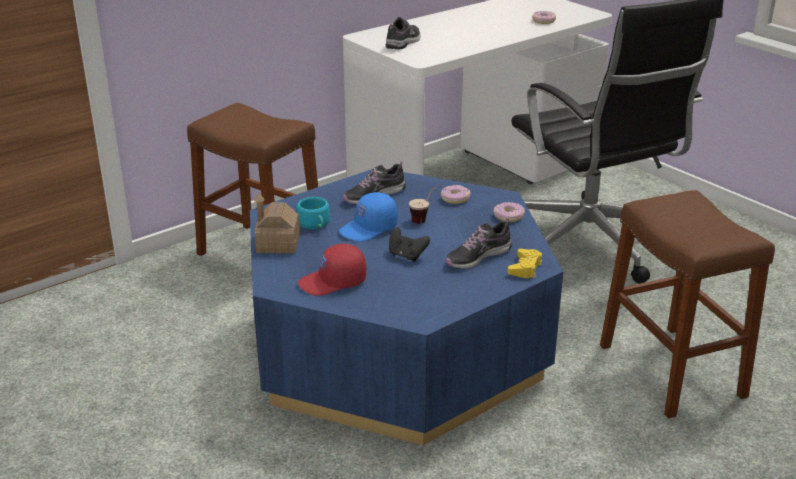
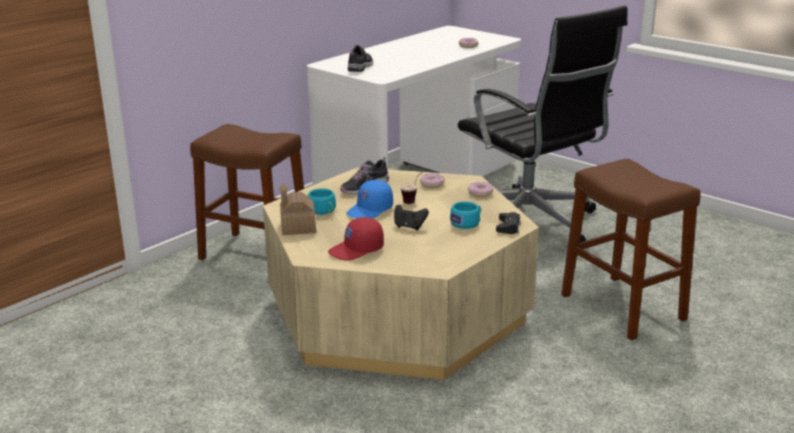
camera: 10 degrees left, 5 degrees down
blue coffee table [250,169,563,445] -> beige coffee table [263,167,539,380]
shoe [445,218,512,269] -> turquoise cup [450,202,481,229]
yellow game controller [508,249,542,278] -> black game controller [496,212,521,234]

